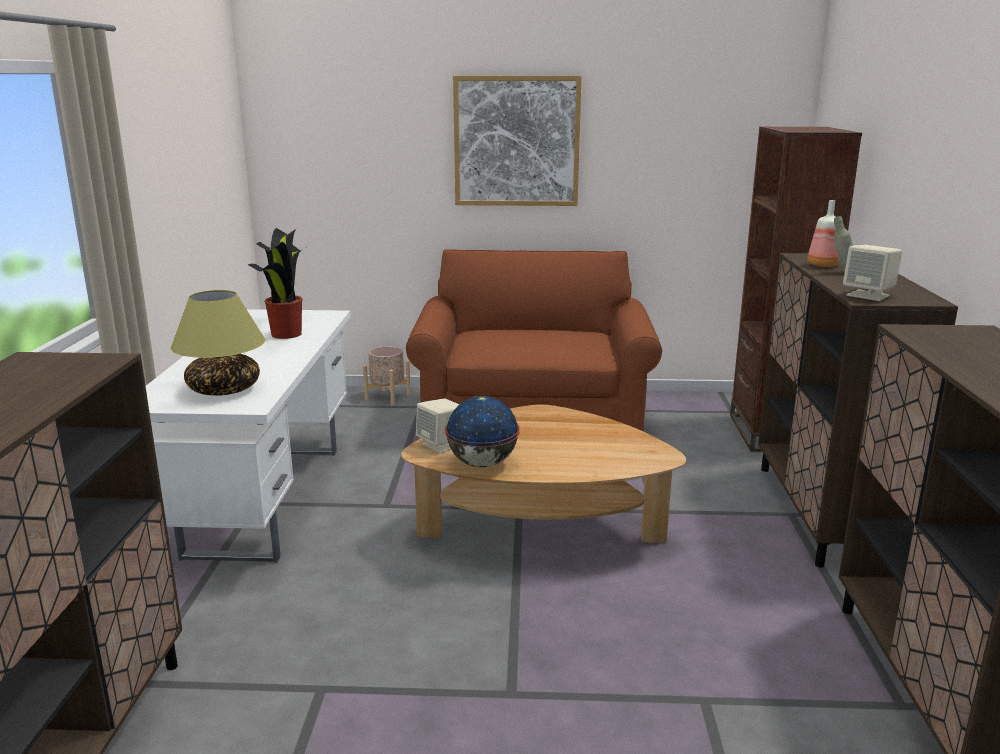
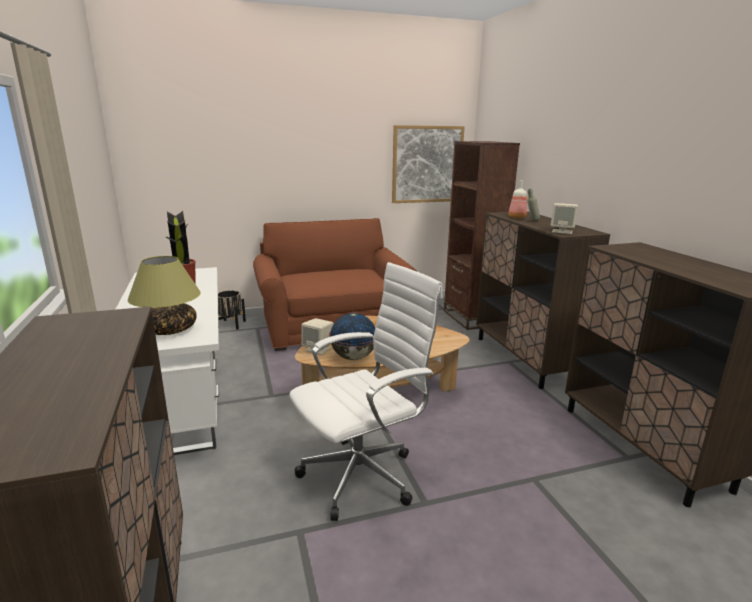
camera: 20 degrees left, 0 degrees up
beige planter [363,346,411,406] -> black planter [218,290,246,330]
picture [453,76,582,206] -> picture moved to [392,125,465,203]
none -> white office chair [289,262,443,521]

